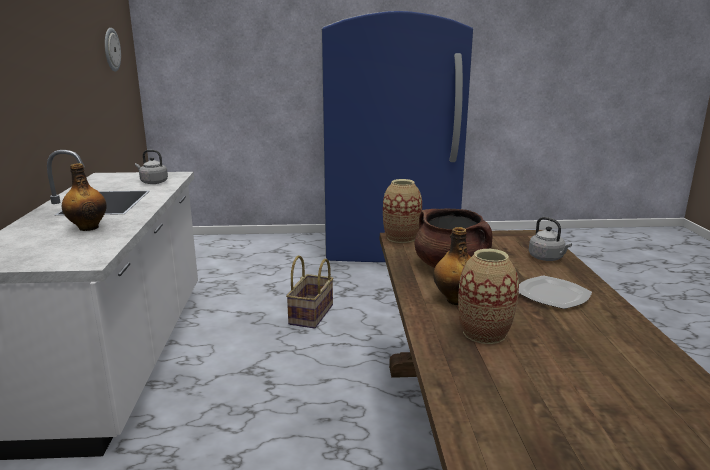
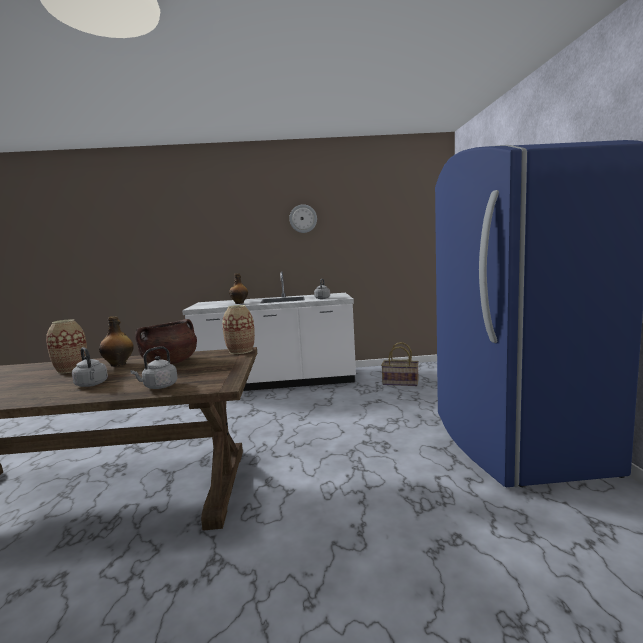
camera: 90 degrees right, 10 degrees down
wall clock [105,28,121,72] -> wall clock moved to [289,204,317,233]
basket [286,256,334,329] -> basket moved to [381,342,419,386]
plate [519,275,592,309] -> grey kettle [72,347,108,387]

